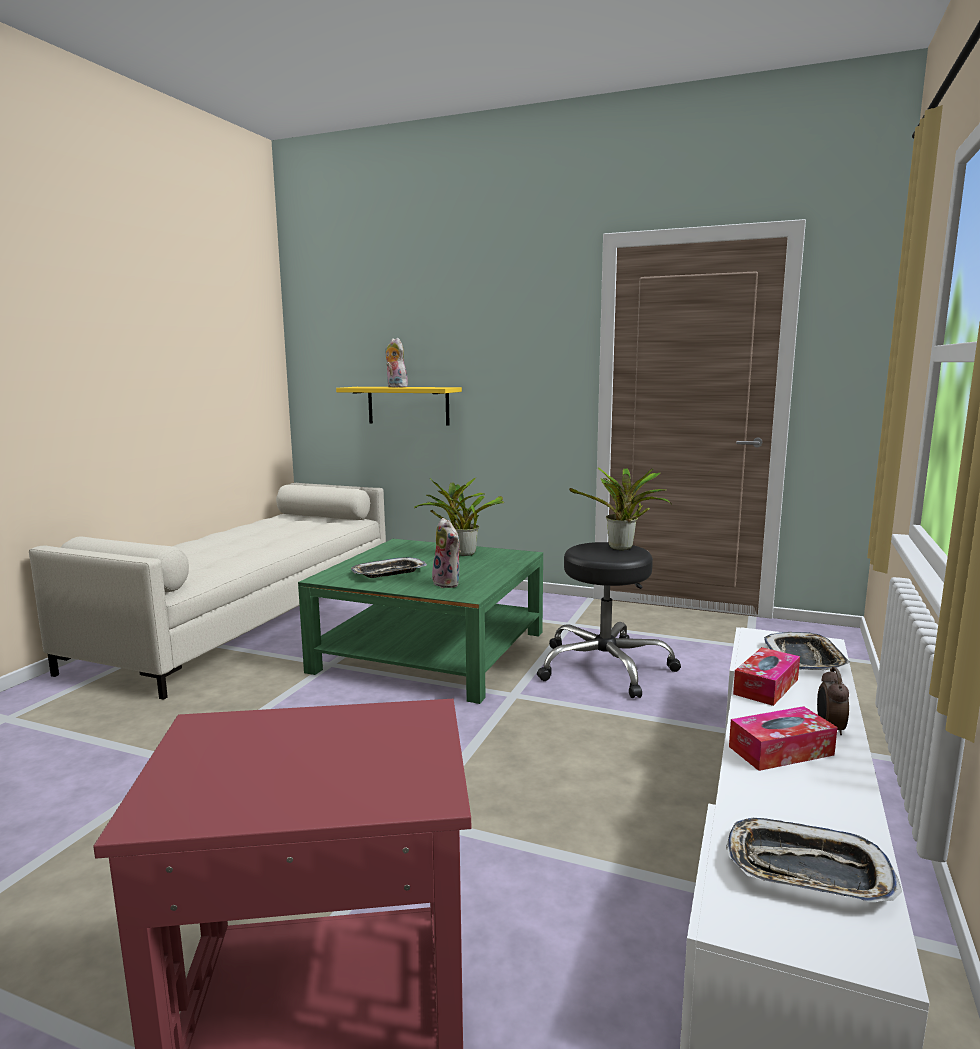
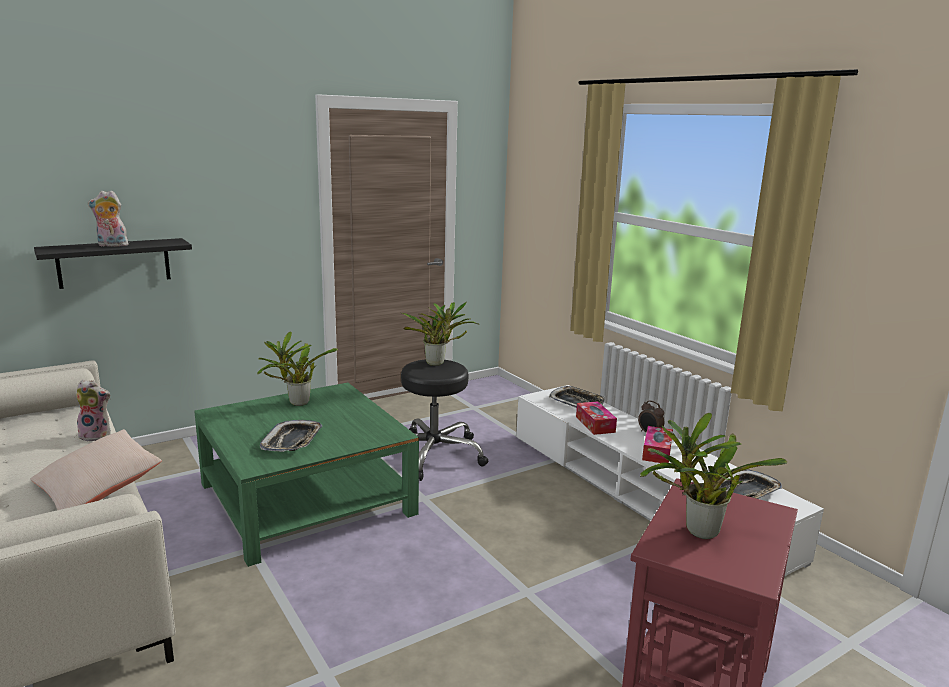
camera: 55 degrees left, 5 degrees up
yellow shelf [336,387,462,426] -> black shelf [34,238,192,289]
plush toy [432,518,461,588] -> plush toy moved to [76,380,111,442]
none -> beige pillow [30,429,162,510]
none -> potted plant [640,413,787,539]

